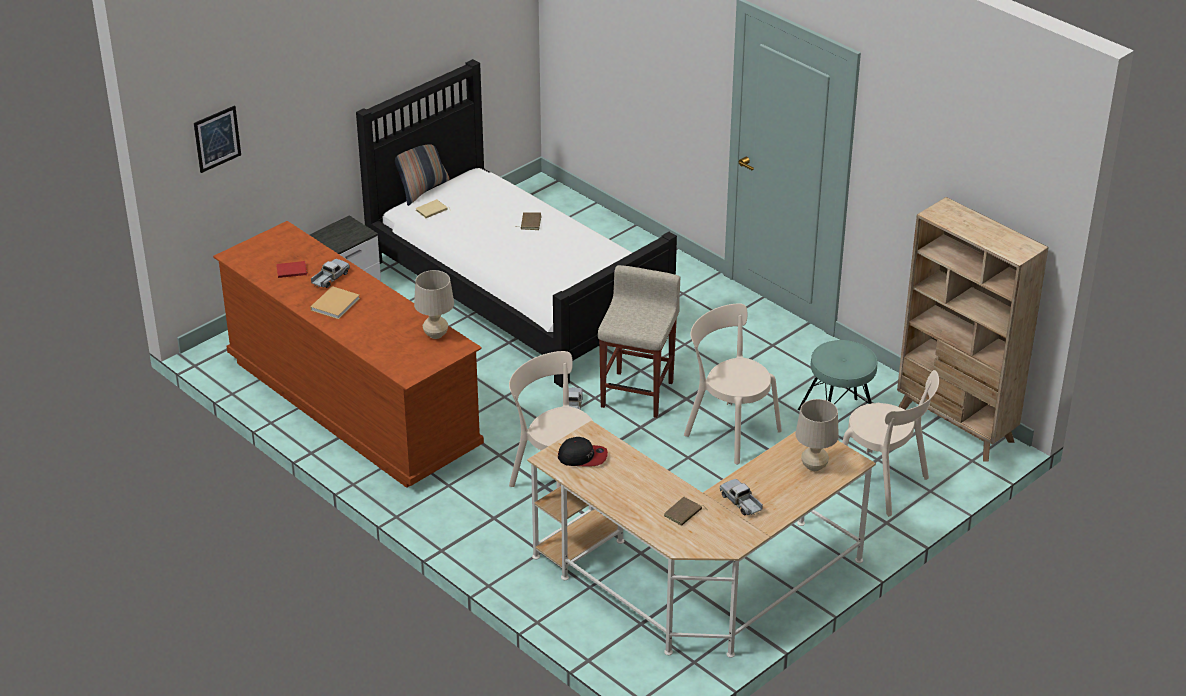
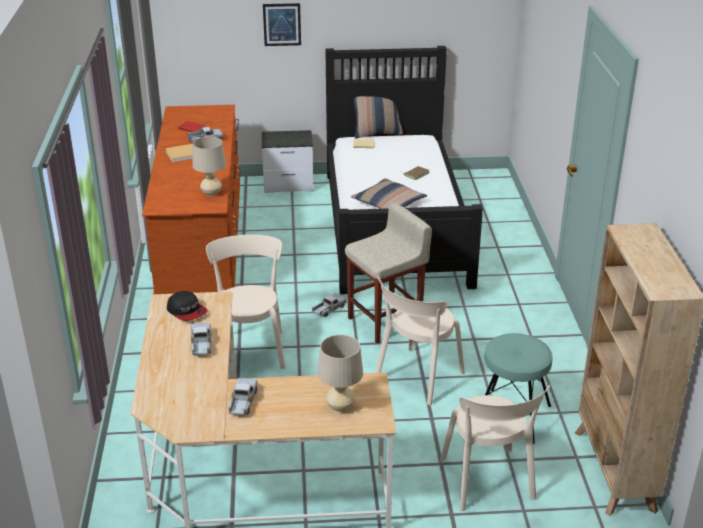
camera: 40 degrees right, 5 degrees down
picture [194,105,241,173] -> picture moved to [263,3,301,46]
brown book [664,497,705,526] -> none
beige chair [684,303,782,465] -> beige chair turned 135 degrees counterclockwise [375,275,465,405]
none -> toy truck [191,323,211,356]
none -> pillow [351,178,427,209]

